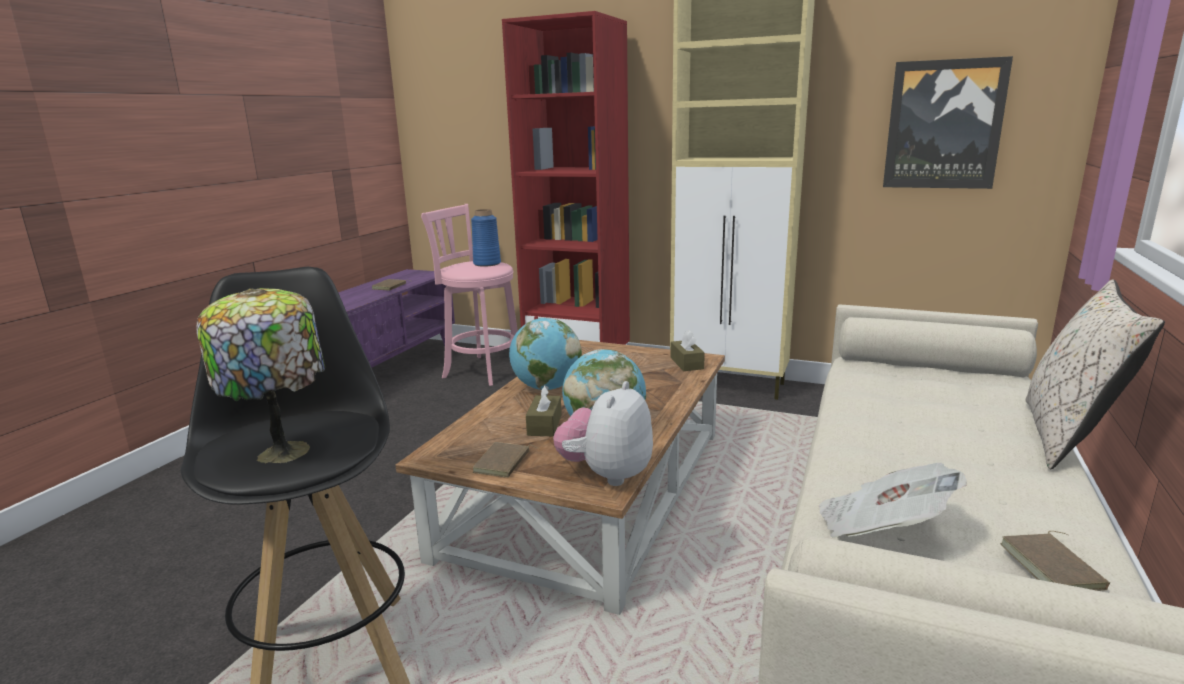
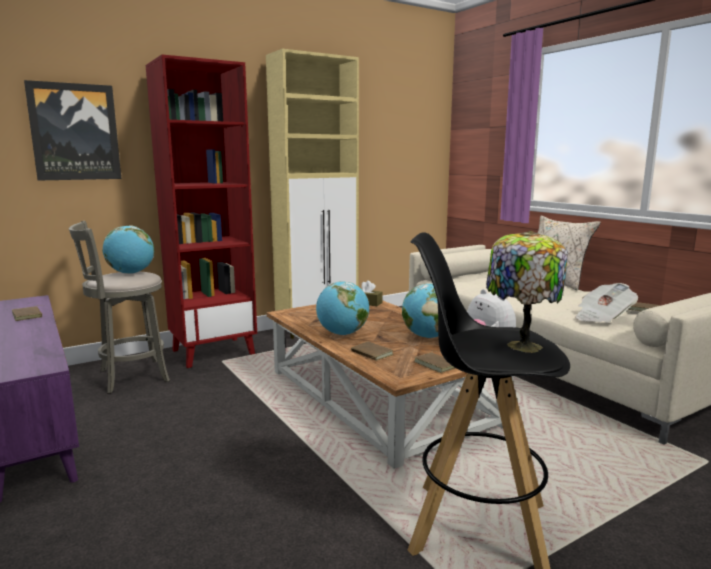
camera: 55 degrees left, 5 degrees down
pink stool [421,204,518,386] -> grey stool [69,221,170,394]
blue vase [471,209,501,267] -> globe [102,225,154,274]
brown tissue box [526,385,562,436] -> none
picture [883,56,1013,189] -> picture moved to [24,80,121,181]
none -> brown book [351,342,393,361]

